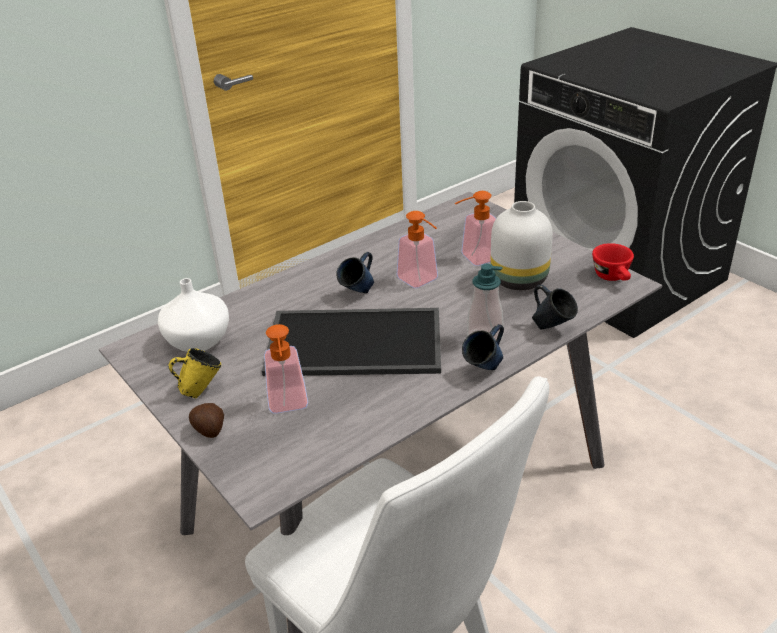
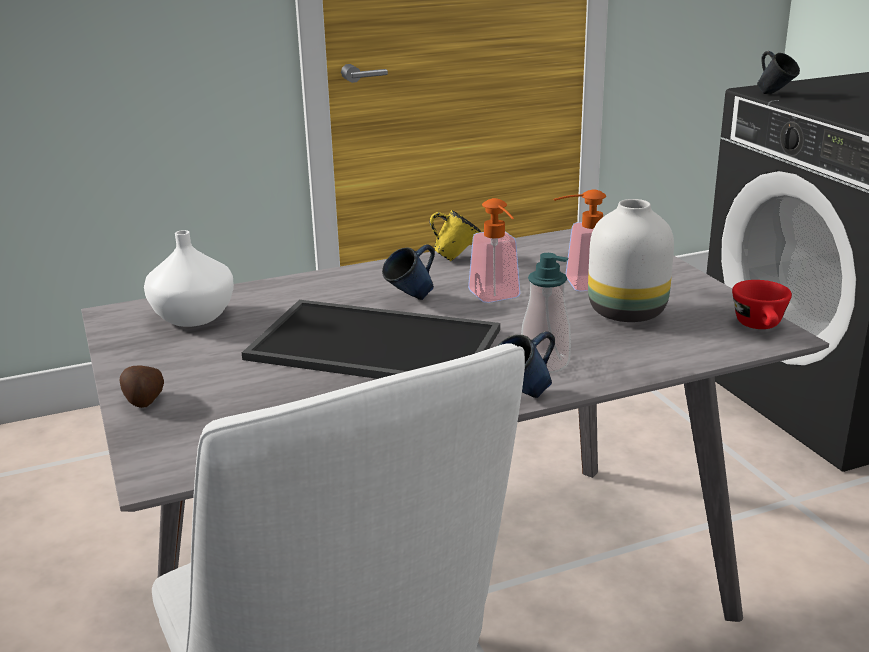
camera: 15 degrees right, 10 degrees down
yellow mug [168,348,221,398] -> yellow mug moved to [430,210,481,261]
soap dispenser [264,324,308,414] -> none
blue mug [532,285,578,329] -> blue mug moved to [757,51,800,94]

